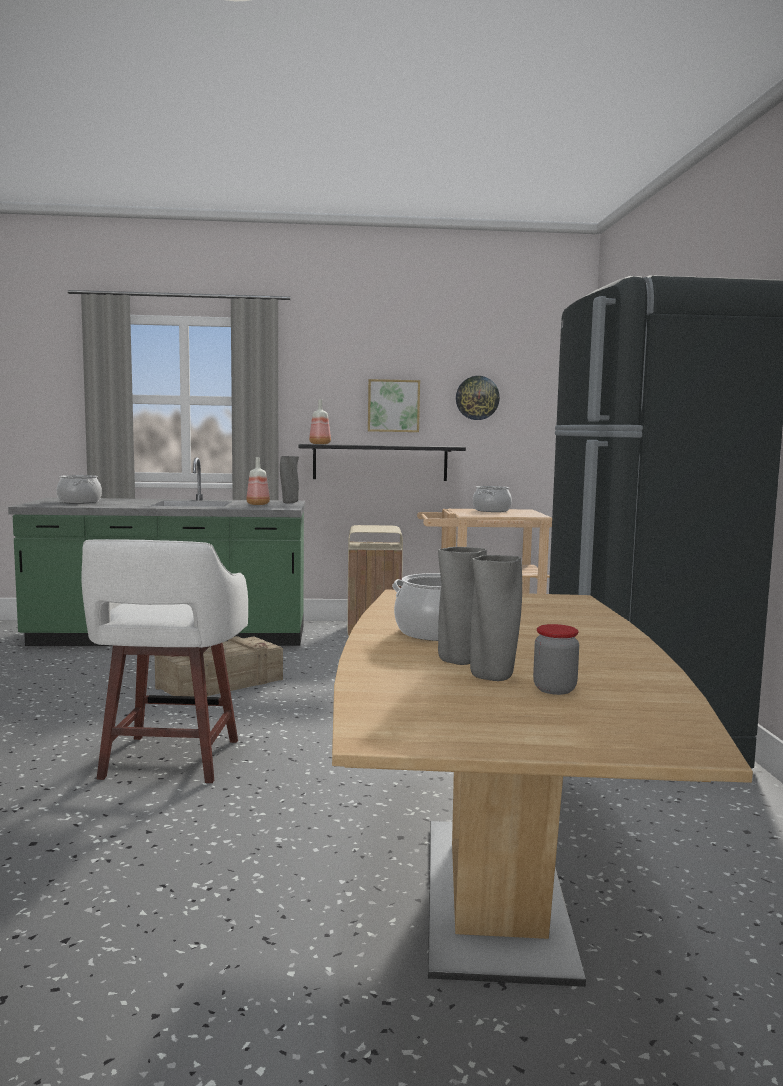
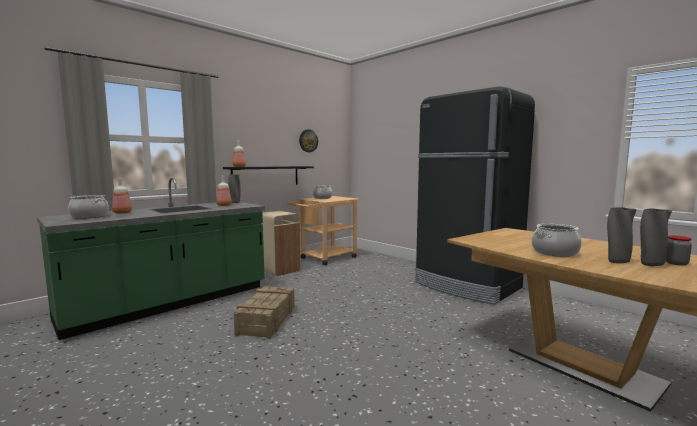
camera: 40 degrees left, 0 degrees up
white stool [82,539,248,783] -> none
picture [368,379,420,432] -> none
none -> bottle [112,178,132,213]

